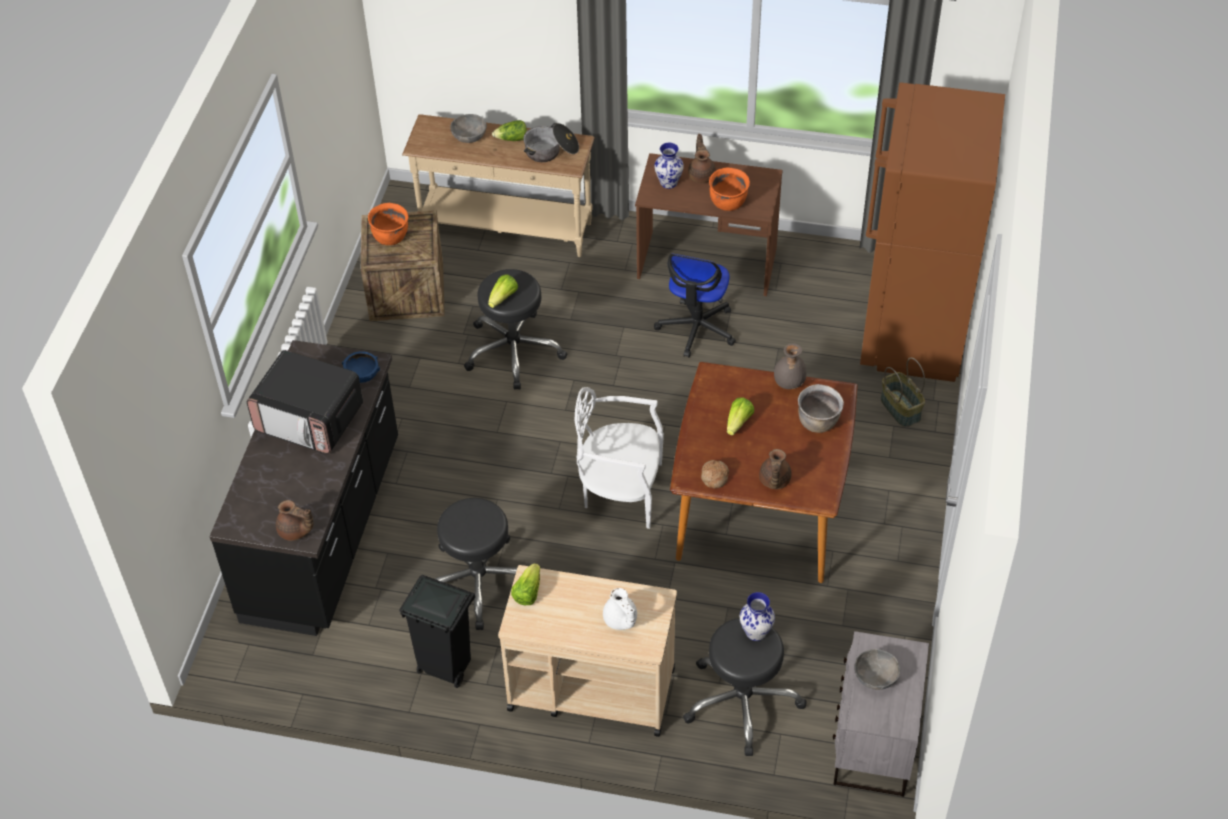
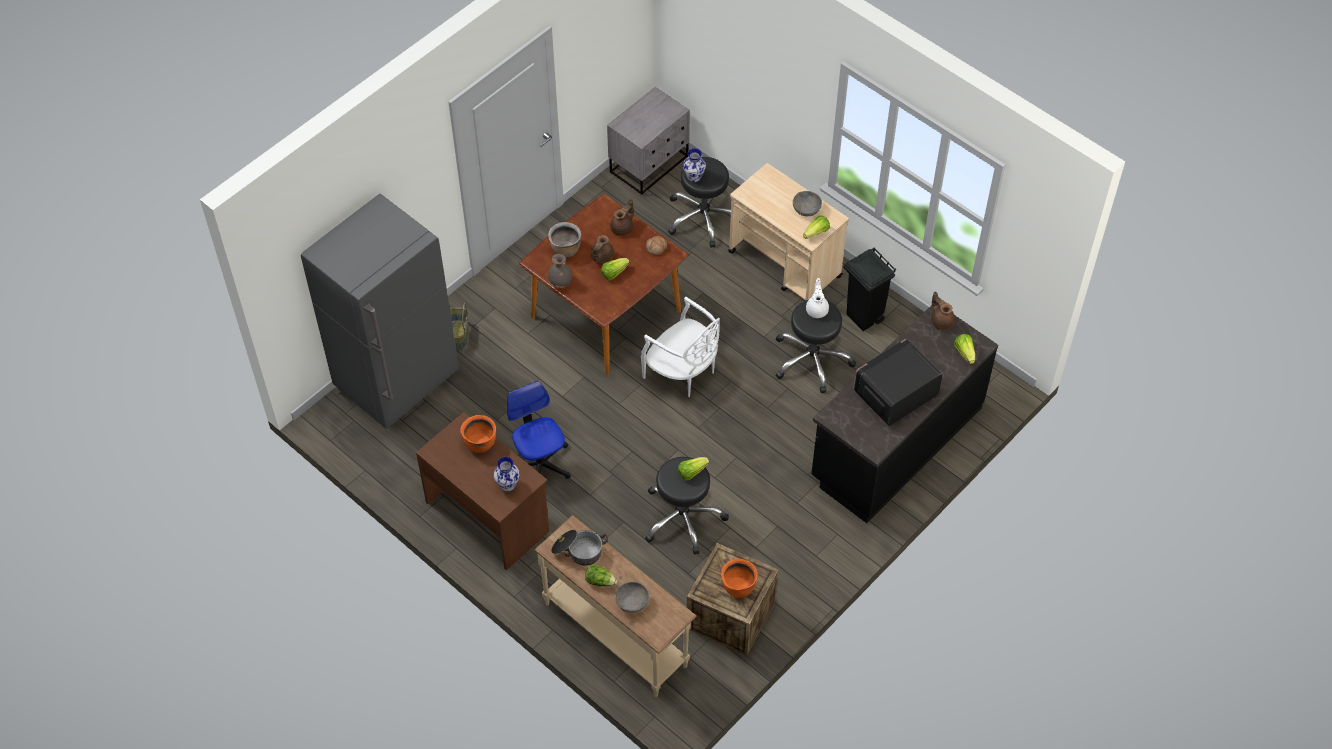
camera: 150 degrees left, 5 degrees up
microwave [247,350,363,454] -> microwave turned 90 degrees counterclockwise [853,339,942,426]
blue bowl [342,351,380,383] -> none
white teapot [603,588,637,630] -> white teapot moved to [806,278,829,318]
office chair [654,254,736,357] -> office chair turned 75 degrees counterclockwise [507,381,571,479]
brown teapot [688,134,716,183] -> brown teapot moved to [591,235,614,263]
grey bowl [855,649,900,690] -> grey bowl moved to [793,191,822,216]
brown fridge [860,82,1005,382] -> grey fridge [301,194,459,429]
none -> lettuce [954,334,975,364]

